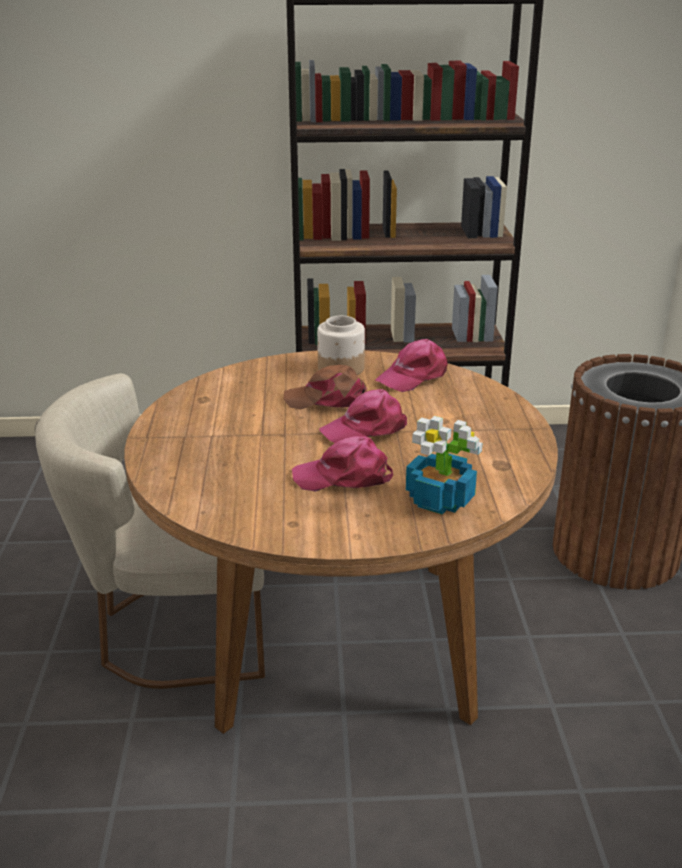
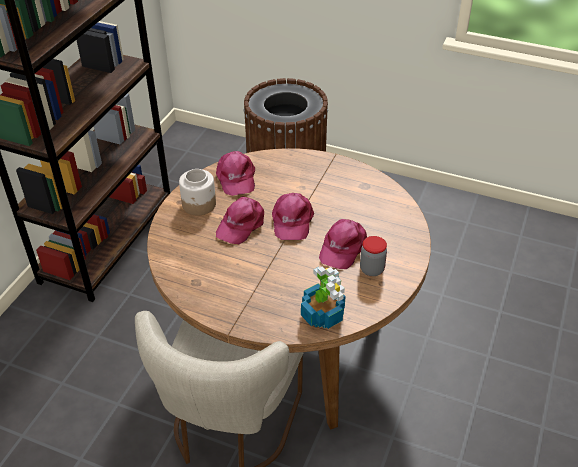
camera: 65 degrees left, 15 degrees up
brown cap [283,365,367,409] -> pink cap [216,197,264,244]
potted plant [406,416,482,515] -> potted plant moved to [301,266,346,329]
none -> jar [360,236,387,276]

